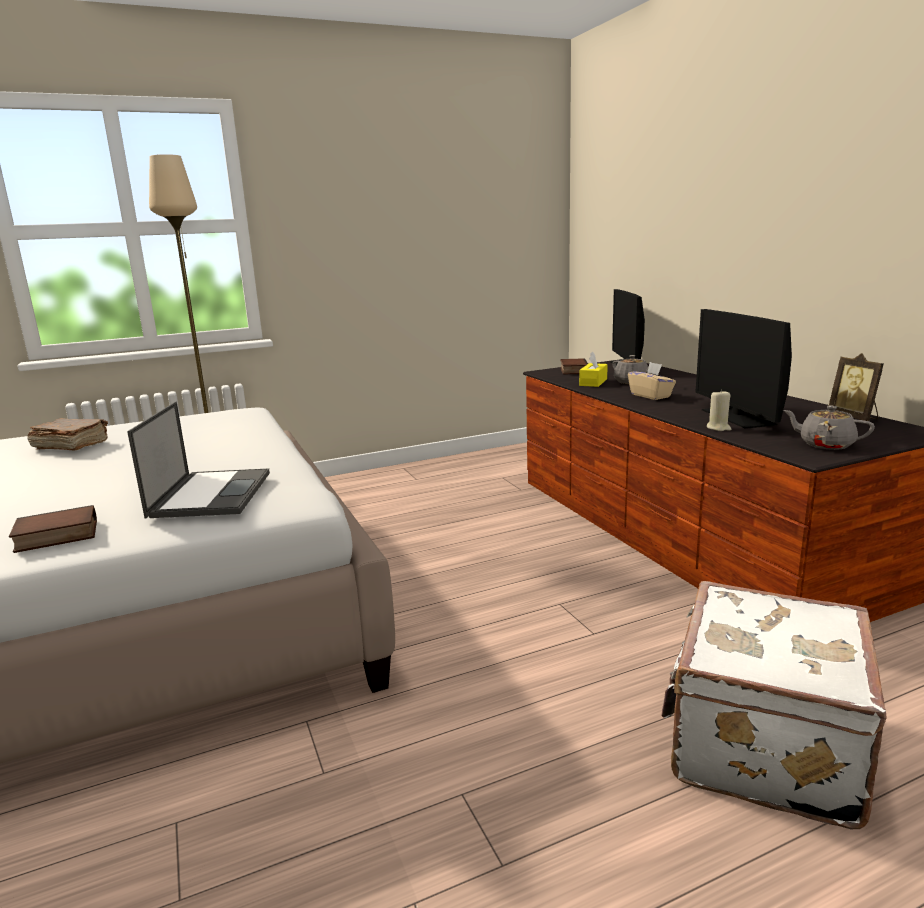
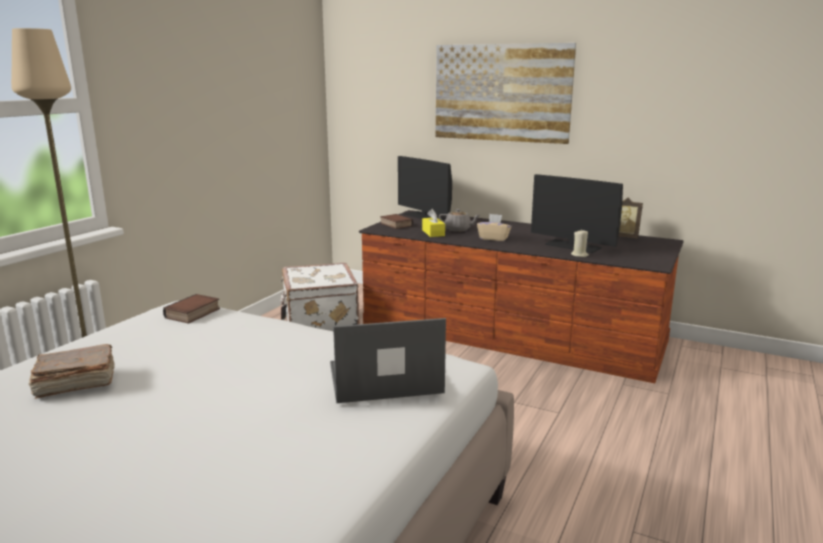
camera: 40 degrees left, 0 degrees up
book [9,505,97,553] -> book moved to [163,294,220,324]
laptop [127,402,270,518] -> laptop turned 60 degrees counterclockwise [330,318,446,403]
white suitcase [661,581,887,829] -> white suitcase moved to [280,263,360,331]
grey teapot [783,406,875,450] -> none
none -> picture [436,43,576,144]

